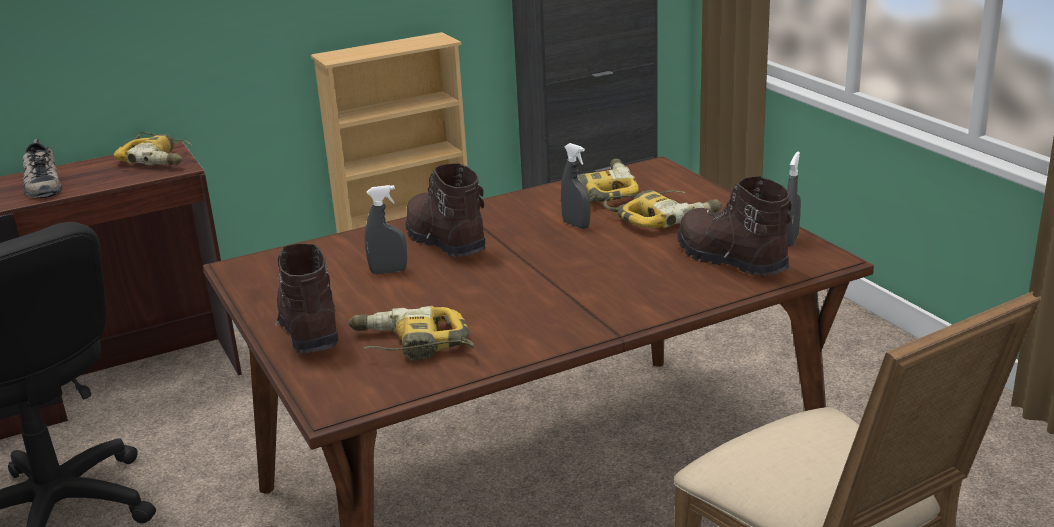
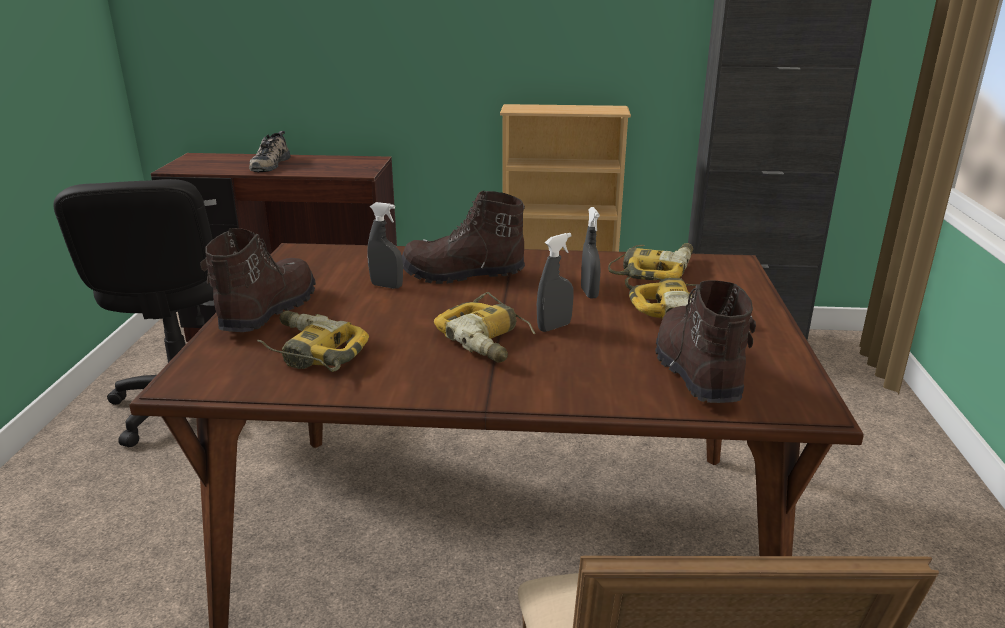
camera: 30 degrees right, 0 degrees up
power drill [114,132,193,166] -> power drill moved to [434,292,535,363]
brown boot [405,163,486,257] -> brown boot turned 90 degrees counterclockwise [402,191,525,284]
grey spray bottle [786,152,801,247] -> grey spray bottle moved to [537,233,573,332]

